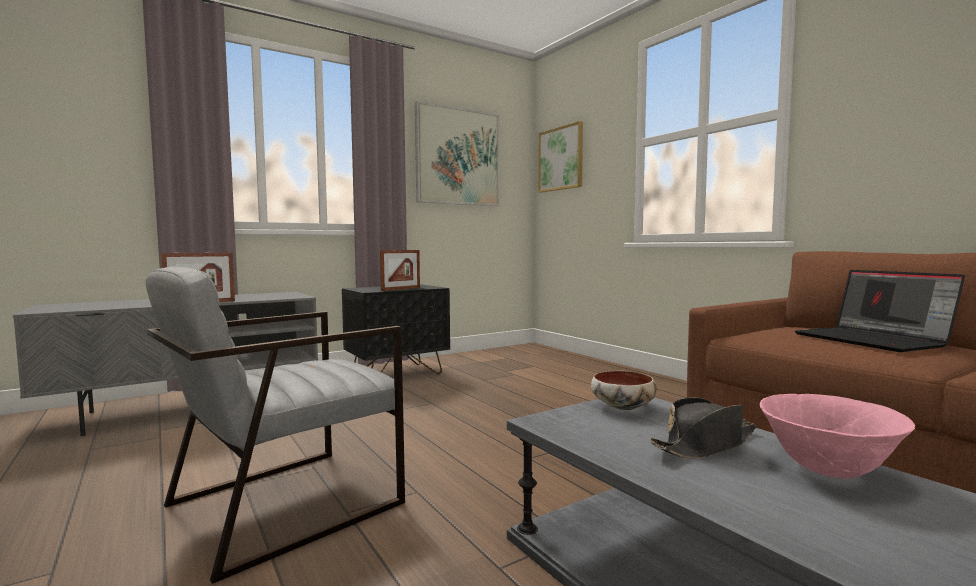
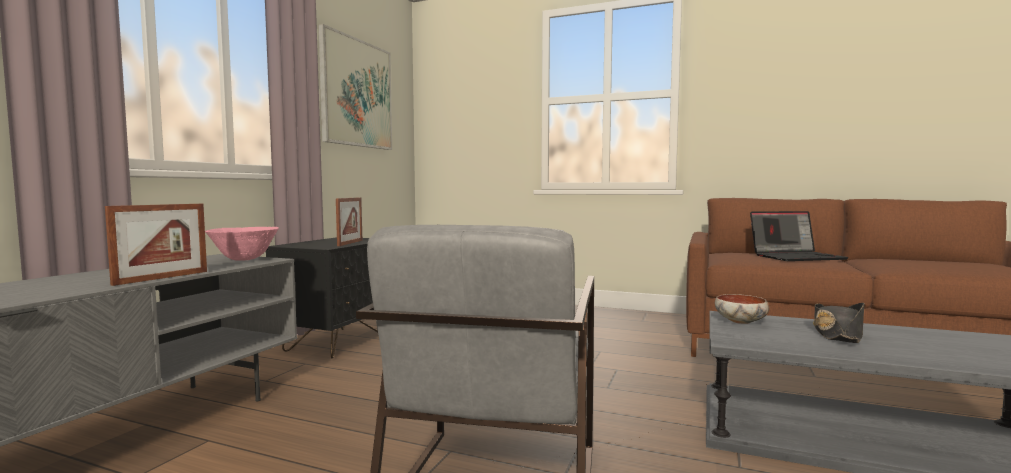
camera: 35 degrees left, 0 degrees up
picture [538,121,583,193] -> none
pink bowl [760,394,915,478] -> pink bowl moved to [205,227,279,261]
laptop [795,270,965,352] -> laptop turned 45 degrees counterclockwise [750,211,849,261]

